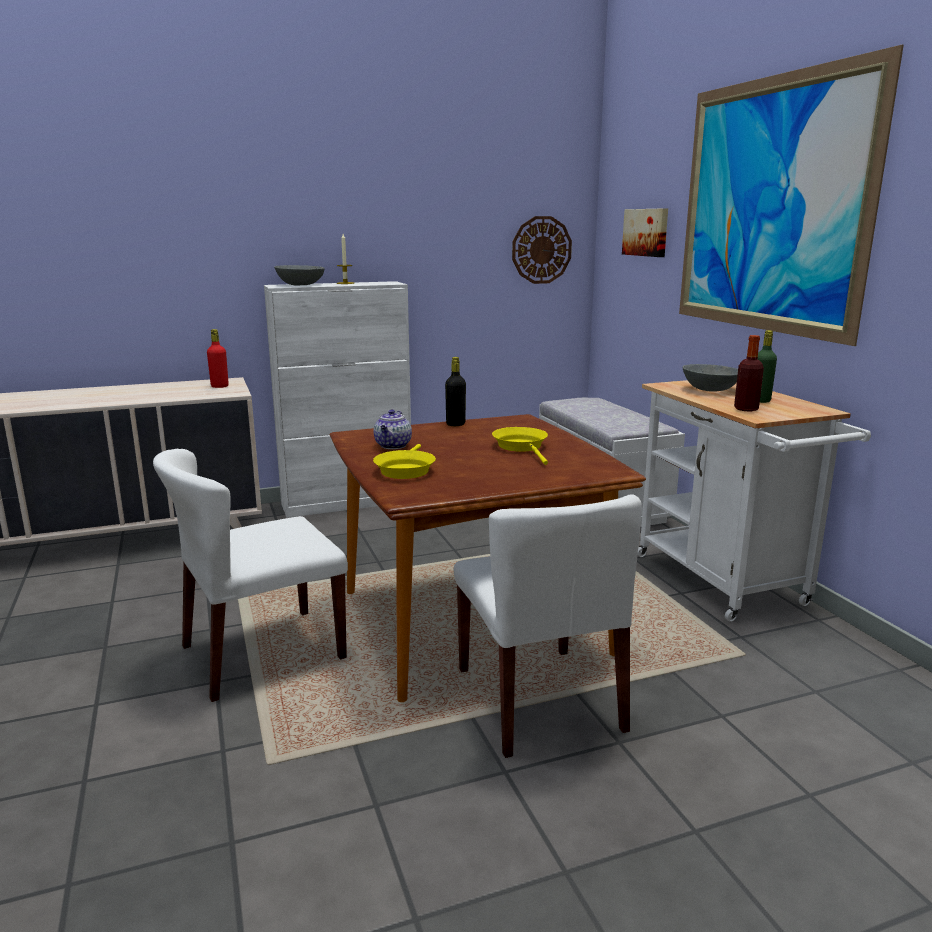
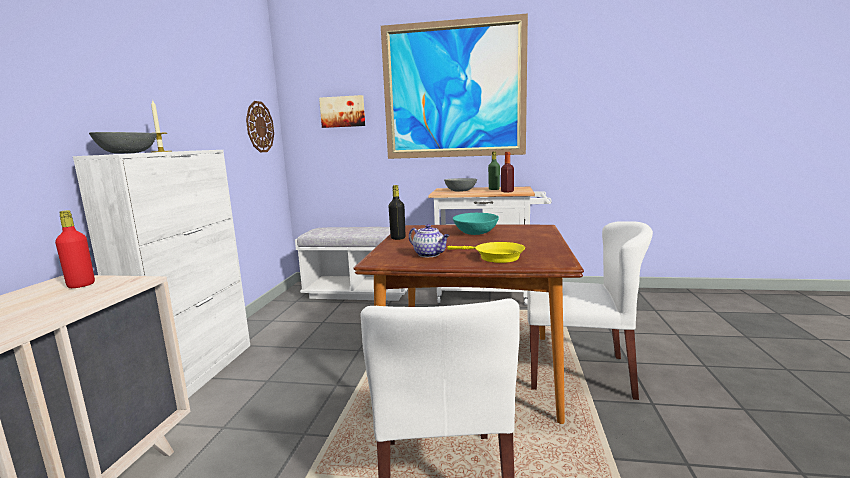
camera: 60 degrees left, 5 degrees down
yellow frying pan [492,427,548,465] -> turquoise bowl [453,213,499,235]

